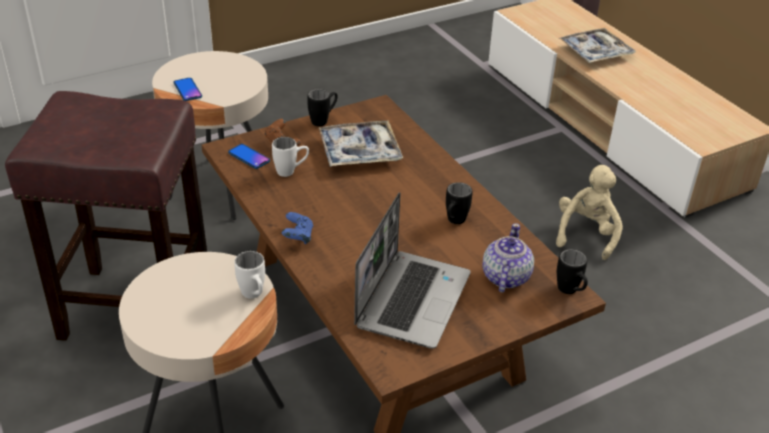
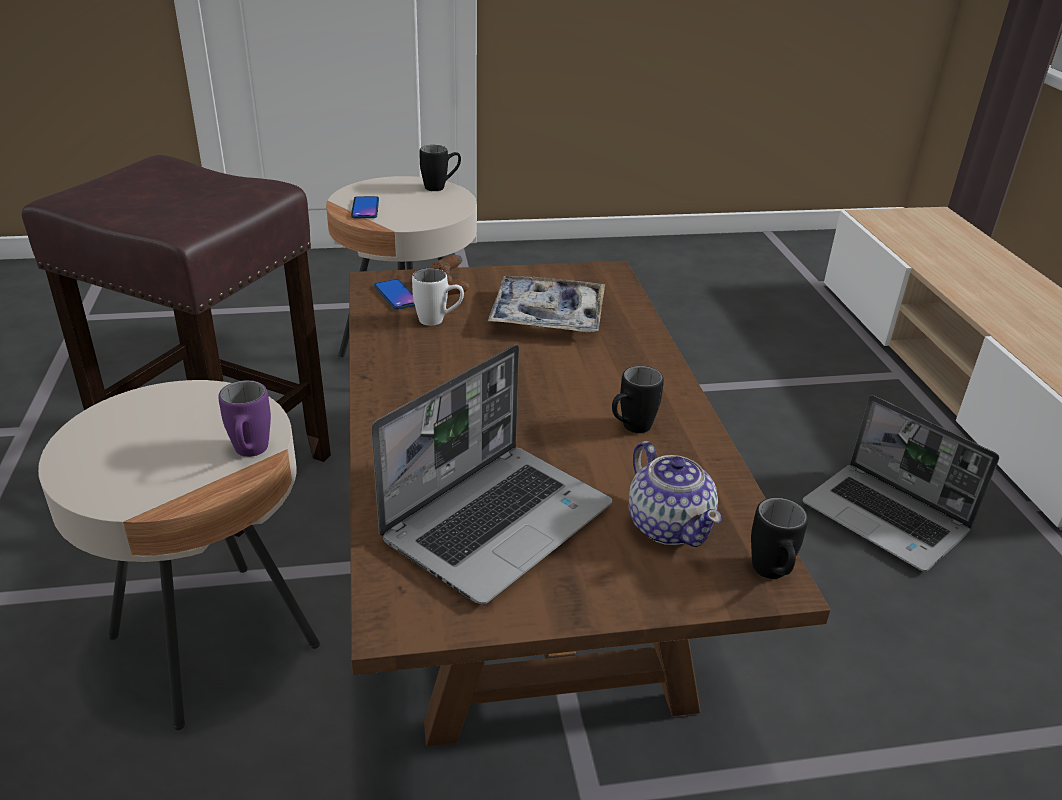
camera: 20 degrees right, 5 degrees down
white mug [234,251,265,299] -> purple mug [218,380,271,457]
blue game controller [282,212,313,244] -> none
black mug [307,89,338,126] -> black mug moved to [419,145,461,191]
teapot [482,223,534,292] -> teapot turned 120 degrees clockwise [629,441,722,547]
beige plush toy [556,165,623,260] -> laptop [803,395,999,572]
tray [559,28,636,63] -> none

